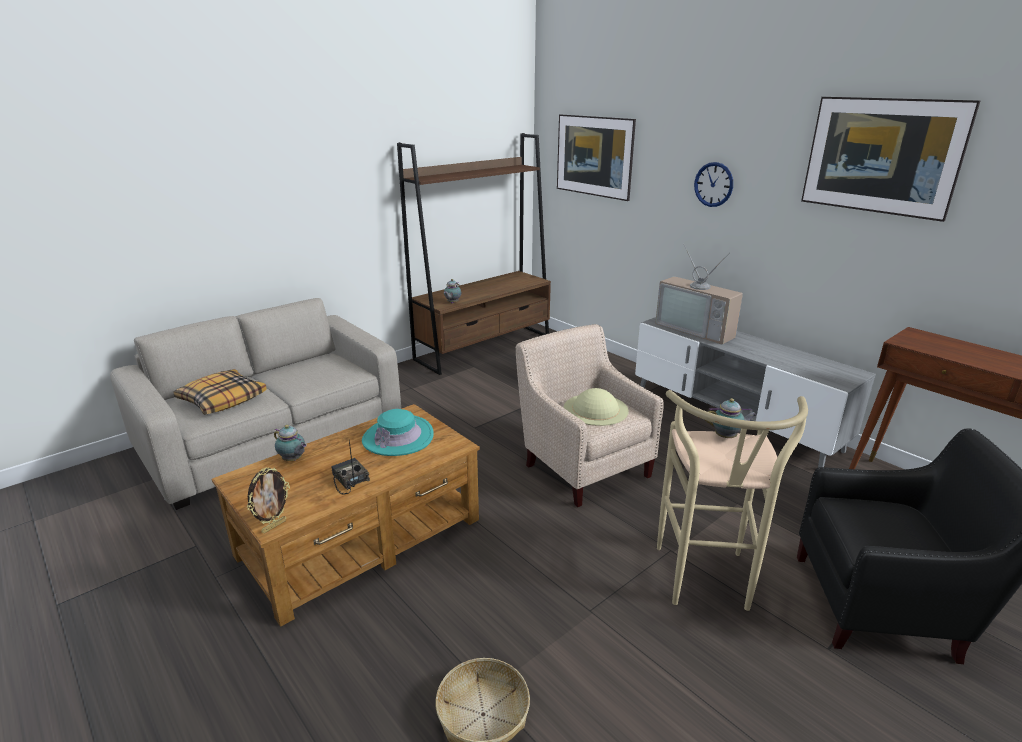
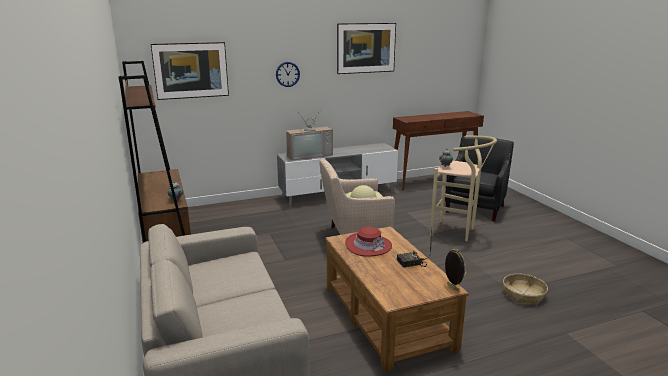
camera: 70 degrees left, 5 degrees down
pillow [173,369,266,415] -> none
teapot [274,425,307,461] -> none
turquoise hat [362,409,434,456] -> red hat [345,227,392,257]

